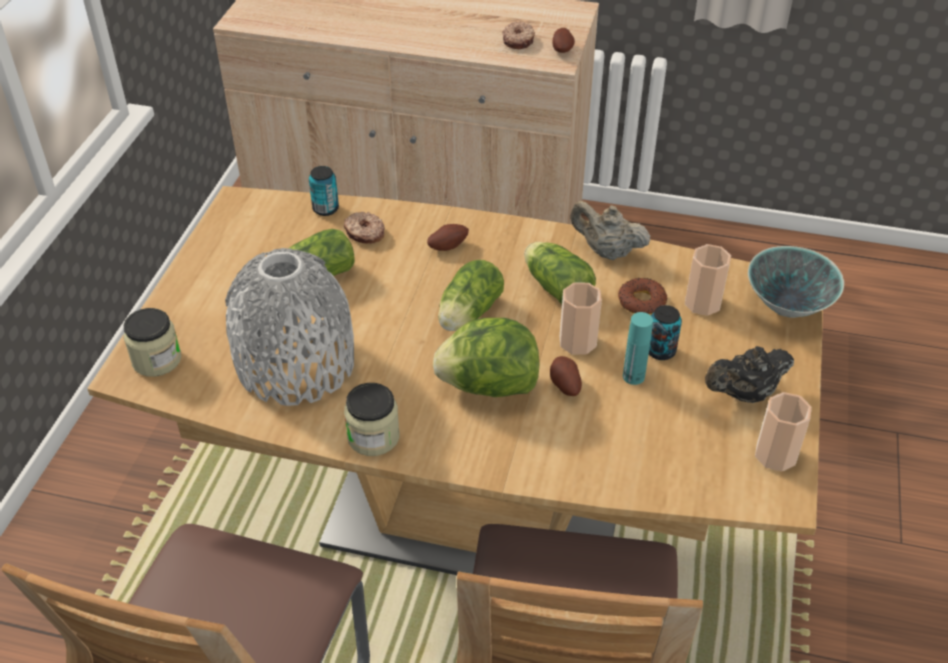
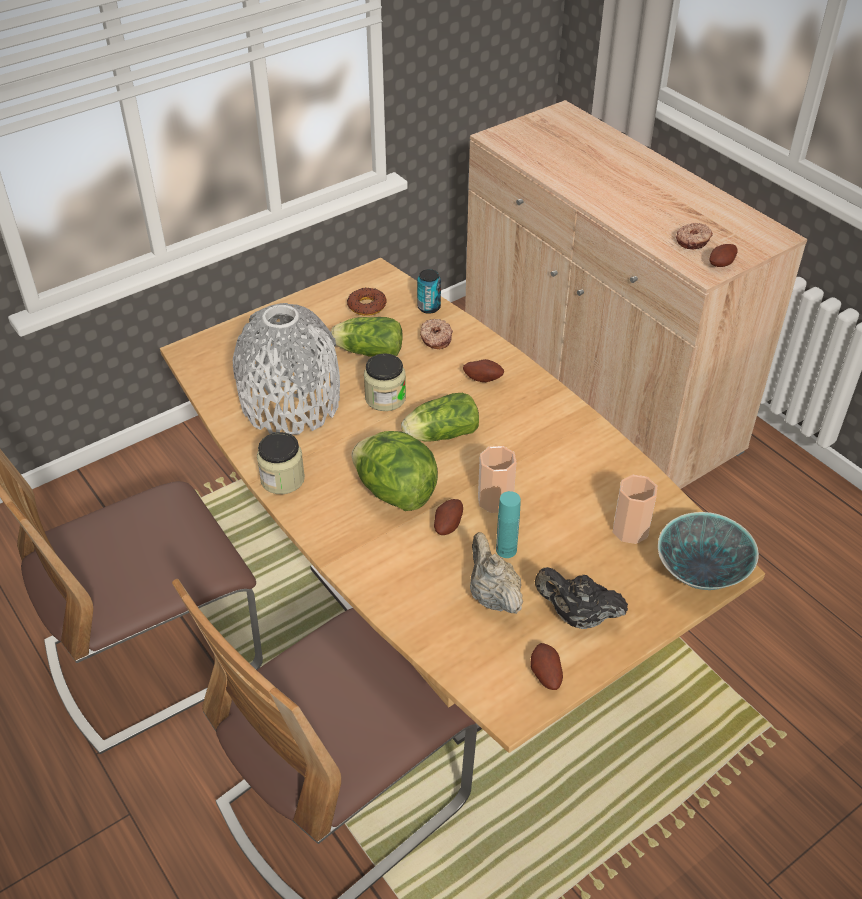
camera: 40 degrees right, 0 degrees up
jar [124,308,181,377] -> jar moved to [364,353,406,411]
lettuce [524,242,596,304] -> none
beige teapot [570,201,650,260] -> beige teapot moved to [470,532,523,614]
donut [618,278,667,315] -> donut moved to [347,287,387,316]
can [649,305,682,360] -> none
cup [755,392,812,471] -> potato [531,643,563,690]

